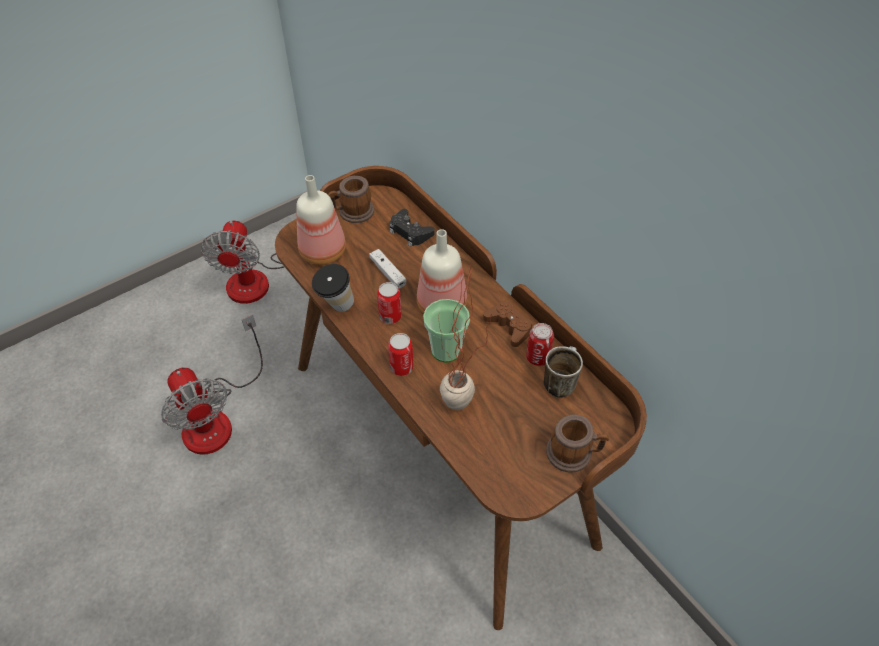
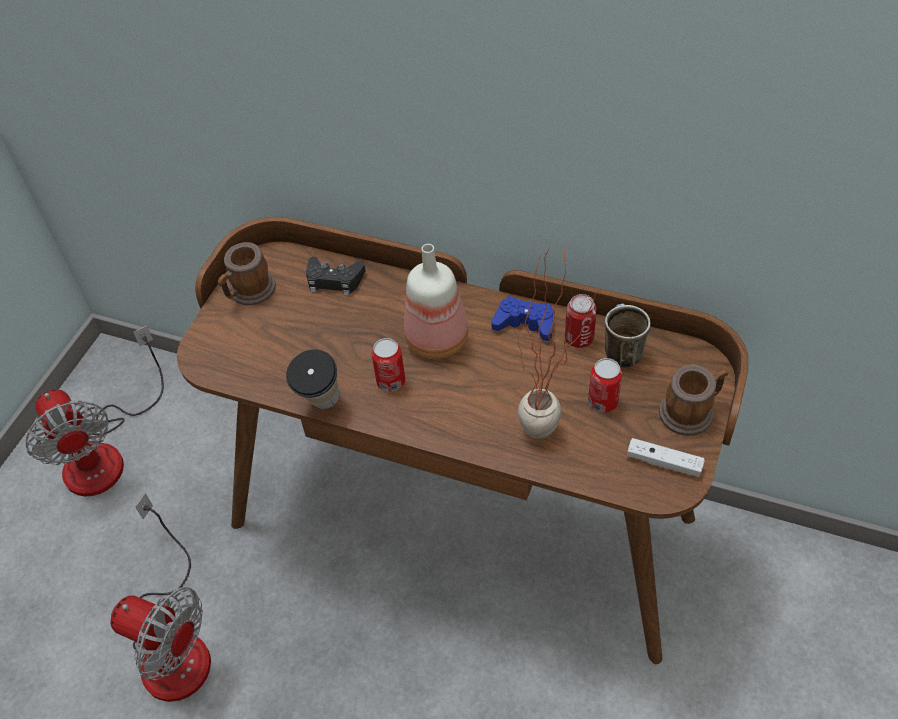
camera: 30 degrees left, 0 degrees up
bottle [296,175,346,265] -> none
white game controller [369,249,406,289] -> white game controller moved to [627,438,705,477]
can [388,333,414,376] -> can moved to [588,358,622,413]
cup [423,299,470,362] -> none
brown game controller [483,301,533,347] -> blue game controller [491,296,553,341]

